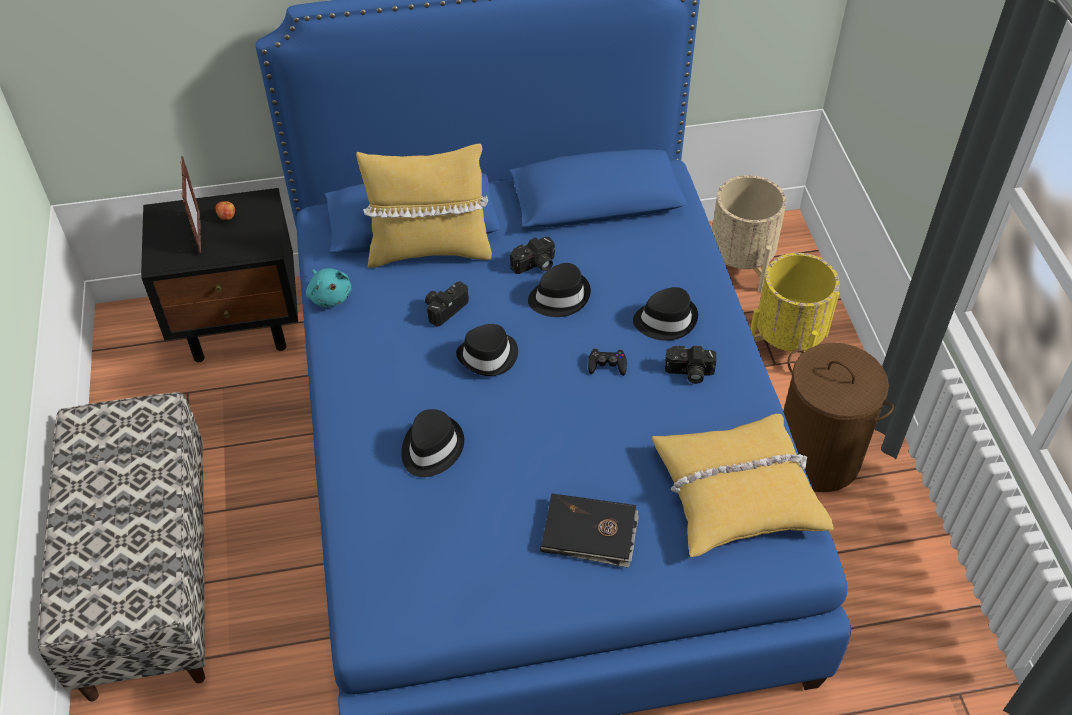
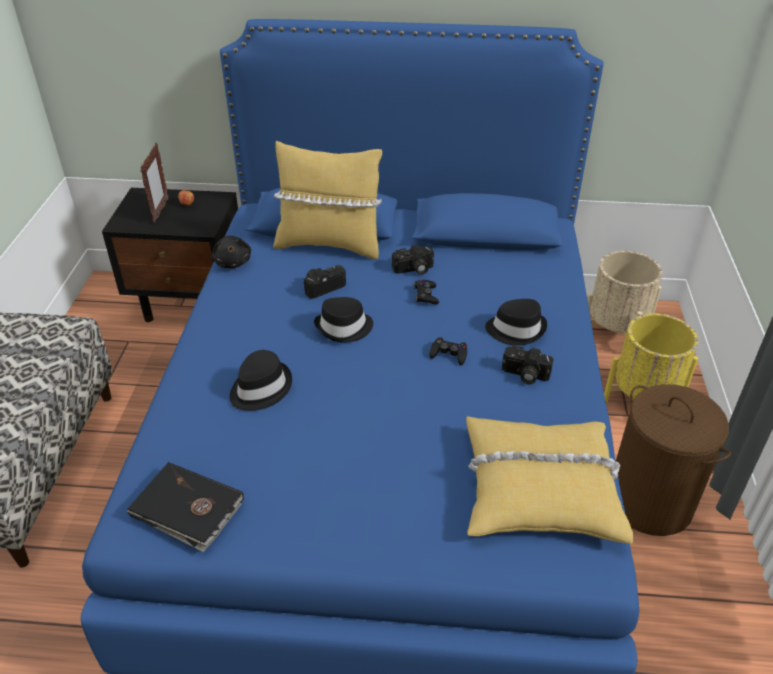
camera: 15 degrees right, 10 degrees down
turquoise plush toy [306,268,351,308] -> black plush toy [212,236,251,268]
black hat [528,263,591,317] -> black game controller [414,280,439,305]
black book [540,493,639,568] -> black book moved to [127,462,244,552]

